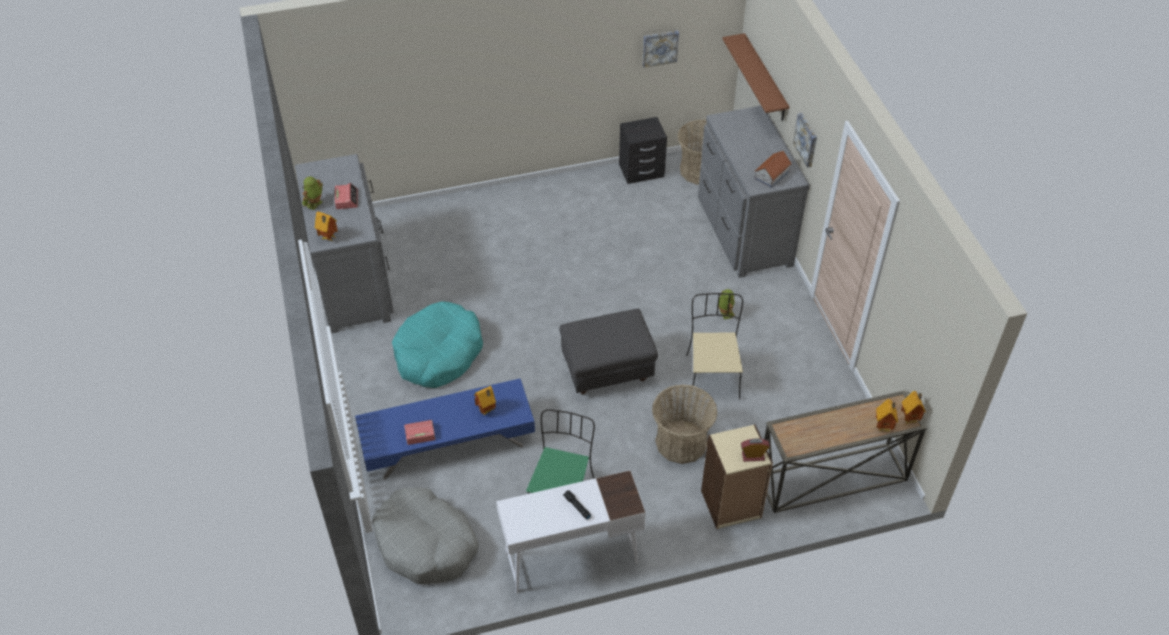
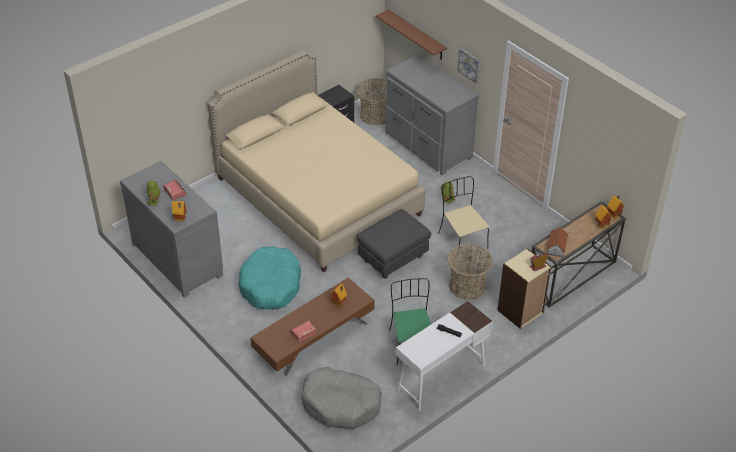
camera: 25 degrees left, 5 degrees down
blue coffee table [355,379,535,480] -> brown coffee table [251,278,375,376]
picture [642,30,679,68] -> none
toy house [755,151,792,188] -> toy house moved to [547,227,568,257]
none -> beige bed [207,50,425,272]

